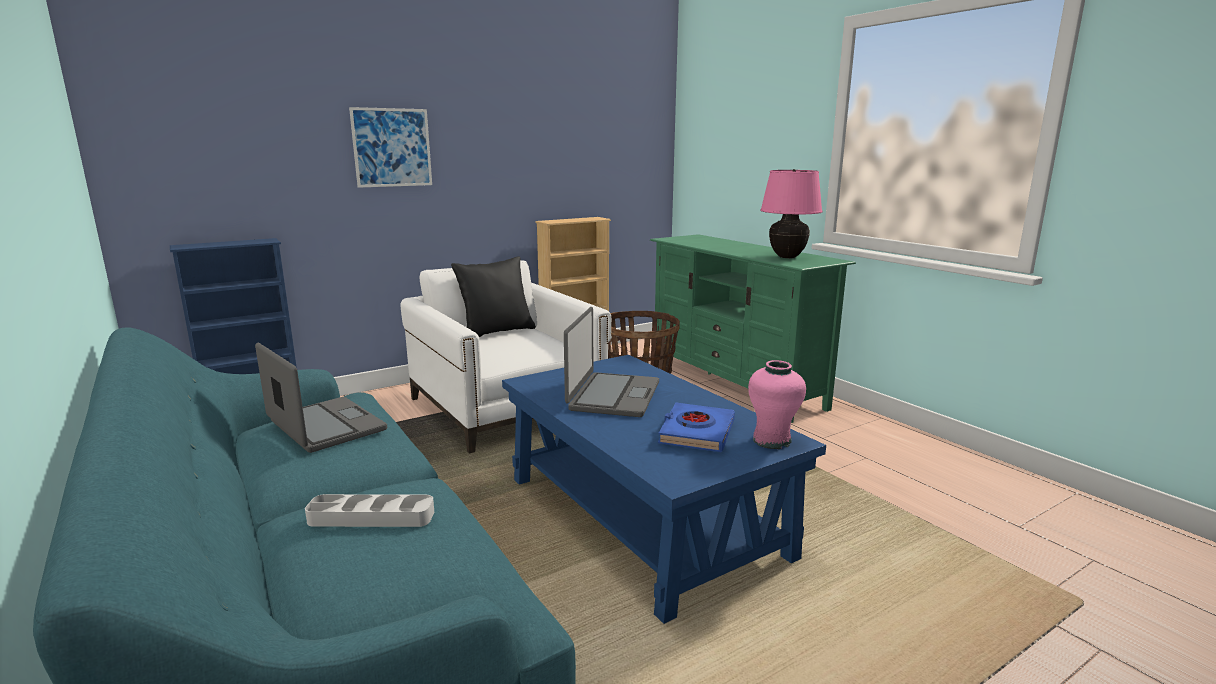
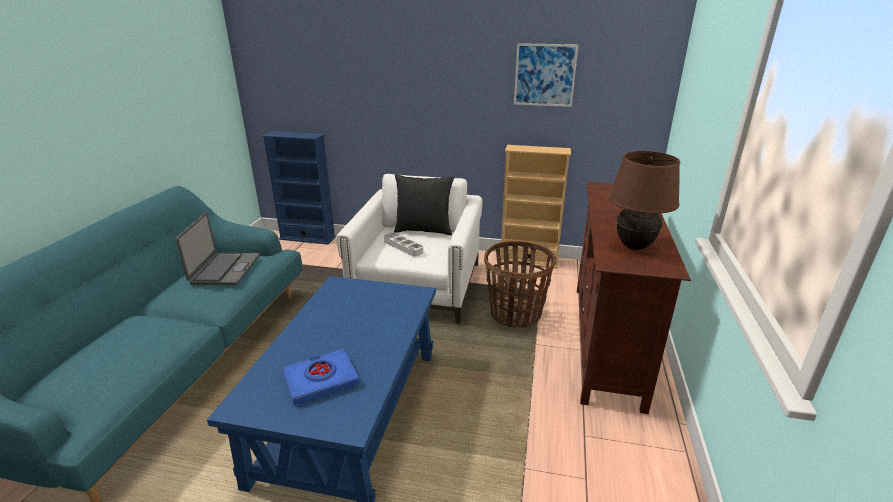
camera: 45 degrees right, 10 degrees up
grey tray [305,494,434,527] -> grey tray moved to [384,232,423,256]
picture [349,107,432,188] -> picture moved to [514,43,579,107]
laptop [564,307,659,417] -> none
green tv stand [650,234,856,423] -> brown tv stand [577,182,691,414]
pink vase [748,360,806,449] -> none
pink table lamp [760,169,823,258] -> brown table lamp [609,151,680,250]

